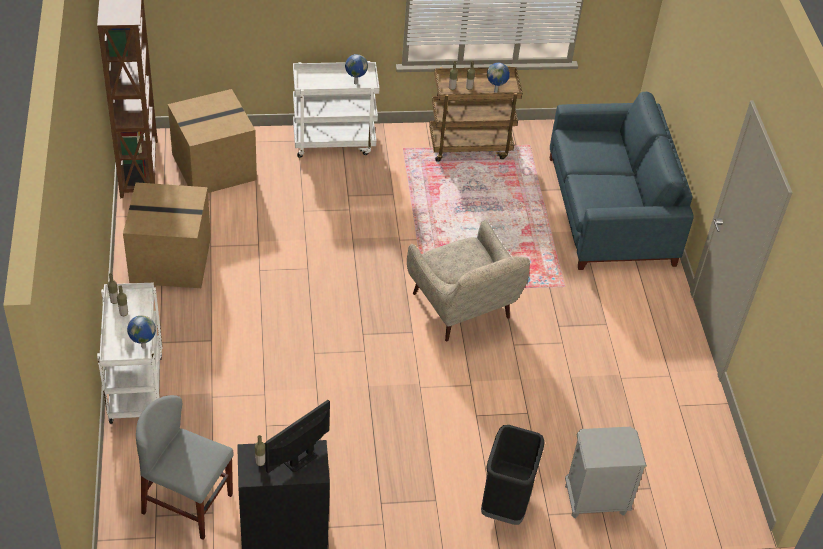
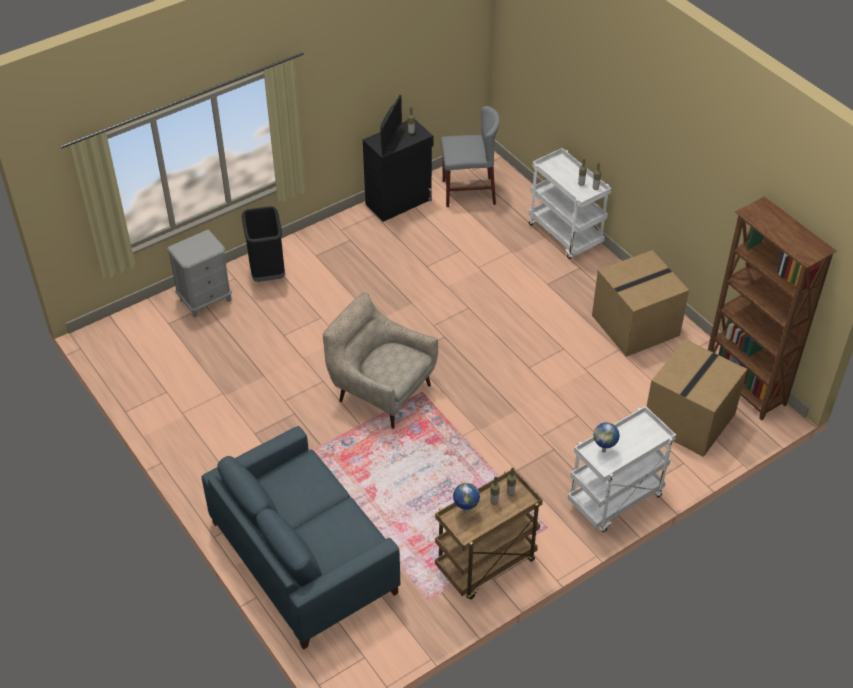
camera: 155 degrees right, 0 degrees up
globe [127,315,156,349] -> none

